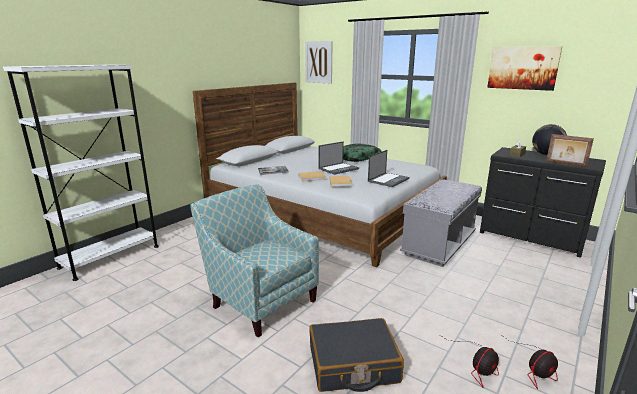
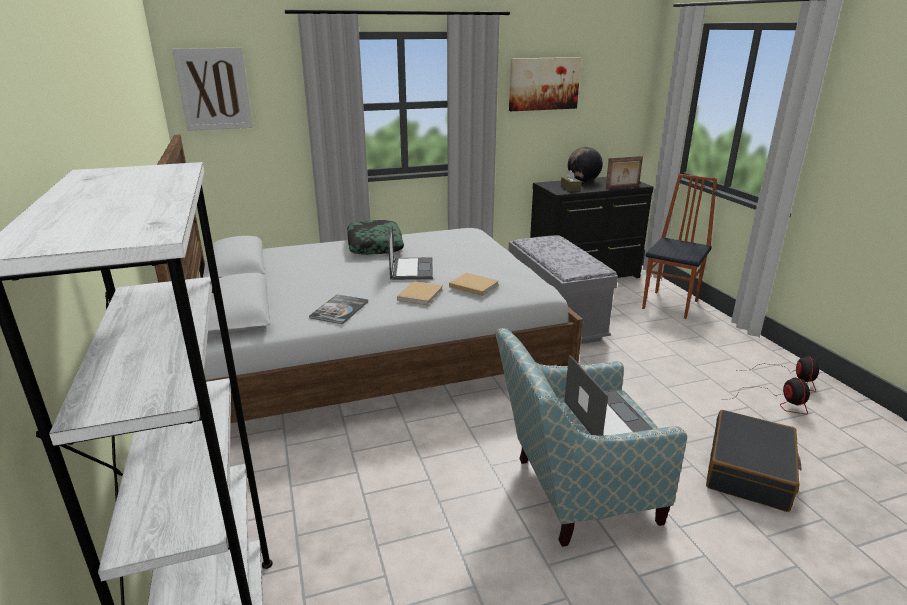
camera: 55 degrees left, 5 degrees up
laptop [368,150,409,187] -> laptop moved to [564,355,653,435]
none -> chair [642,174,717,319]

